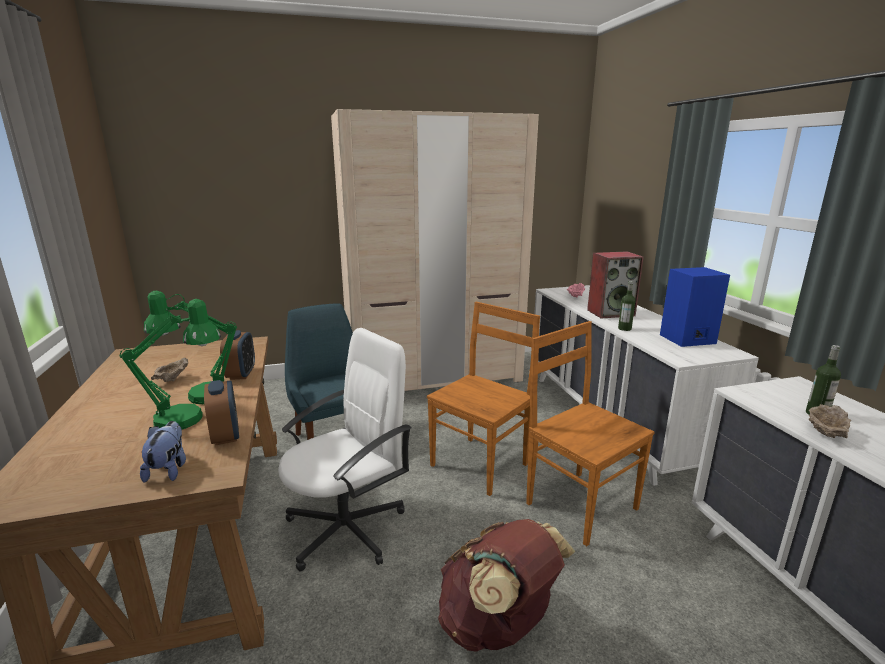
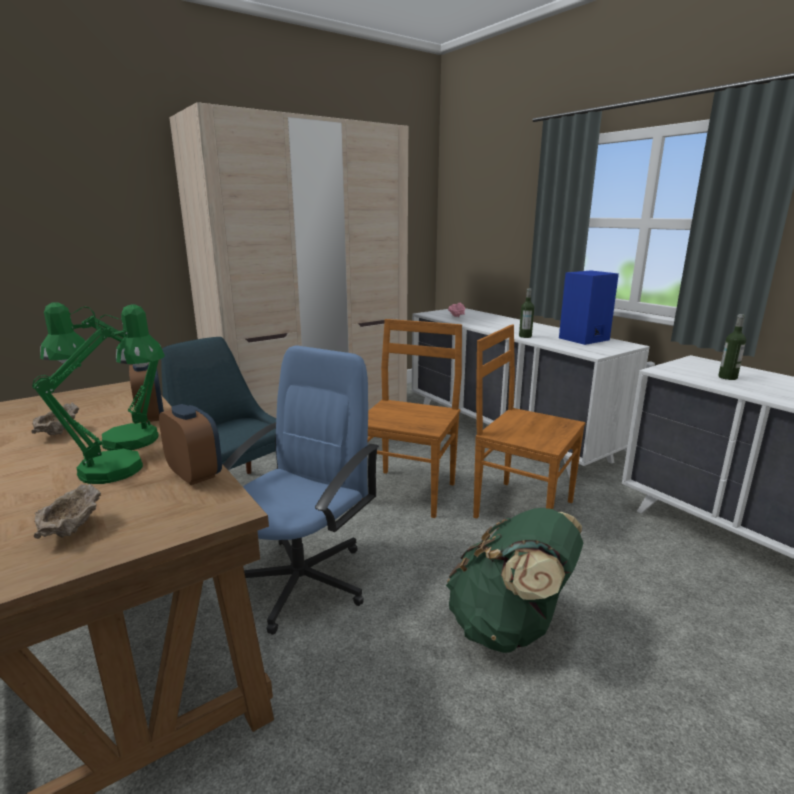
camera: 20 degrees left, 0 degrees up
plush toy [140,421,186,483] -> none
white office chair [278,328,412,571] -> blue office chair [223,345,379,635]
brown backpack [438,519,576,652] -> green backpack [446,508,583,653]
speaker [587,251,644,319] -> none
beige bowl [809,404,852,438] -> beige bowl moved to [34,484,101,539]

